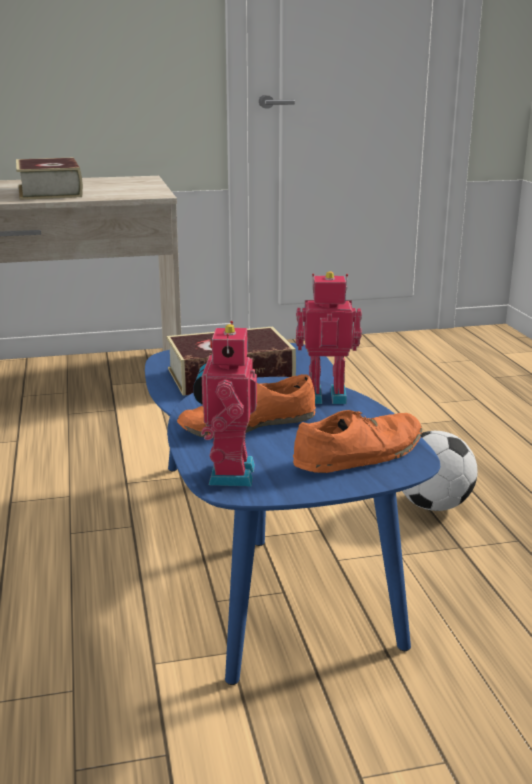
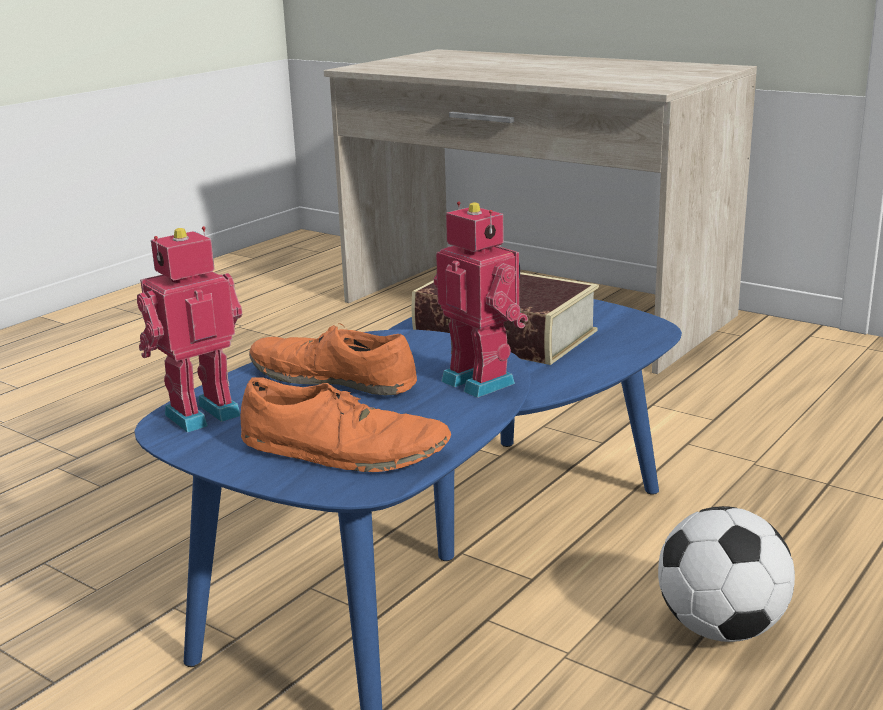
camera: 50 degrees right, 0 degrees up
book [16,158,83,200] -> none

